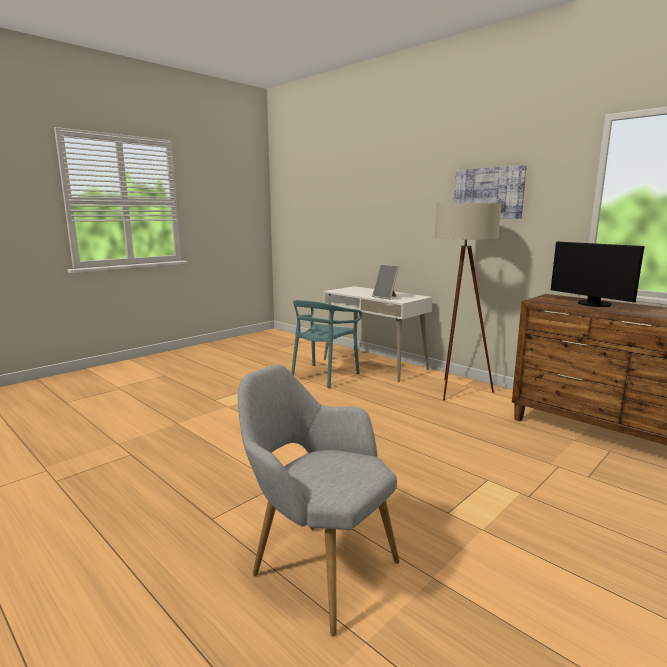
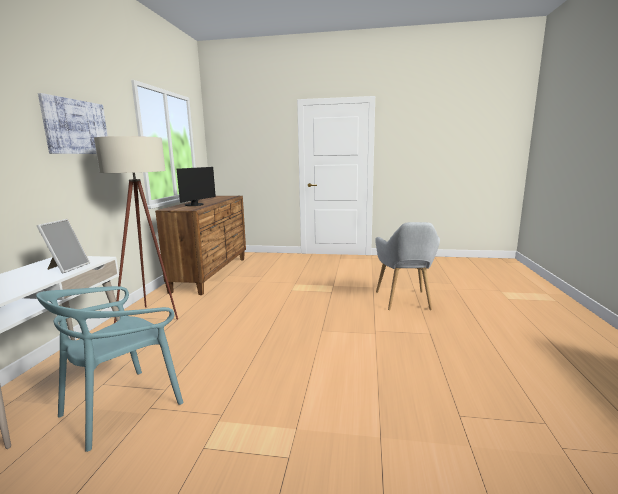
camera: 125 degrees left, 0 degrees up
turquoise chair [291,300,362,388] -> turquoise chair turned 135 degrees clockwise [36,286,183,452]

